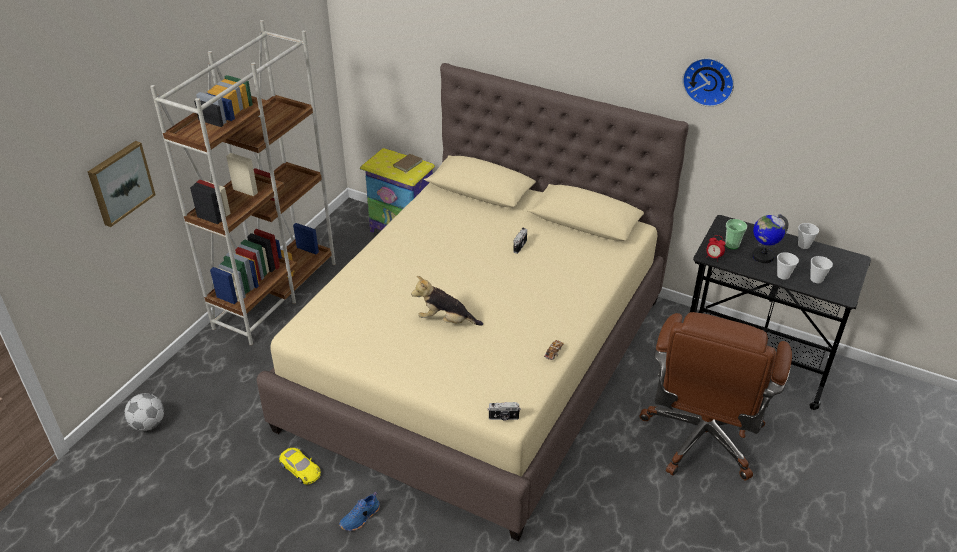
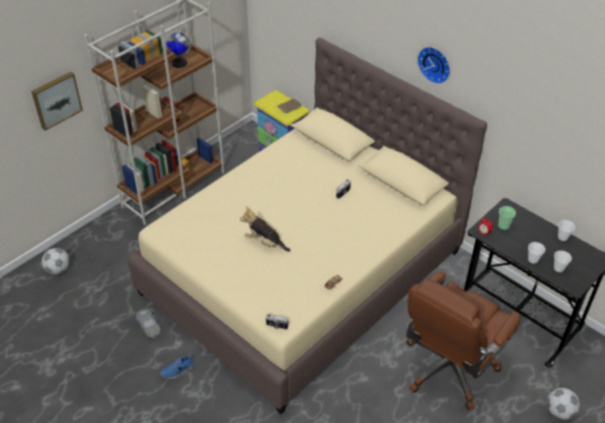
camera: 15 degrees right, 5 degrees up
yellow toy car [279,448,321,484] -> grey toy car [136,309,161,338]
wall clock [682,58,734,107] -> wall clock moved to [417,47,450,84]
globe [752,214,788,263] -> globe moved to [167,33,191,68]
none -> football [547,388,580,419]

